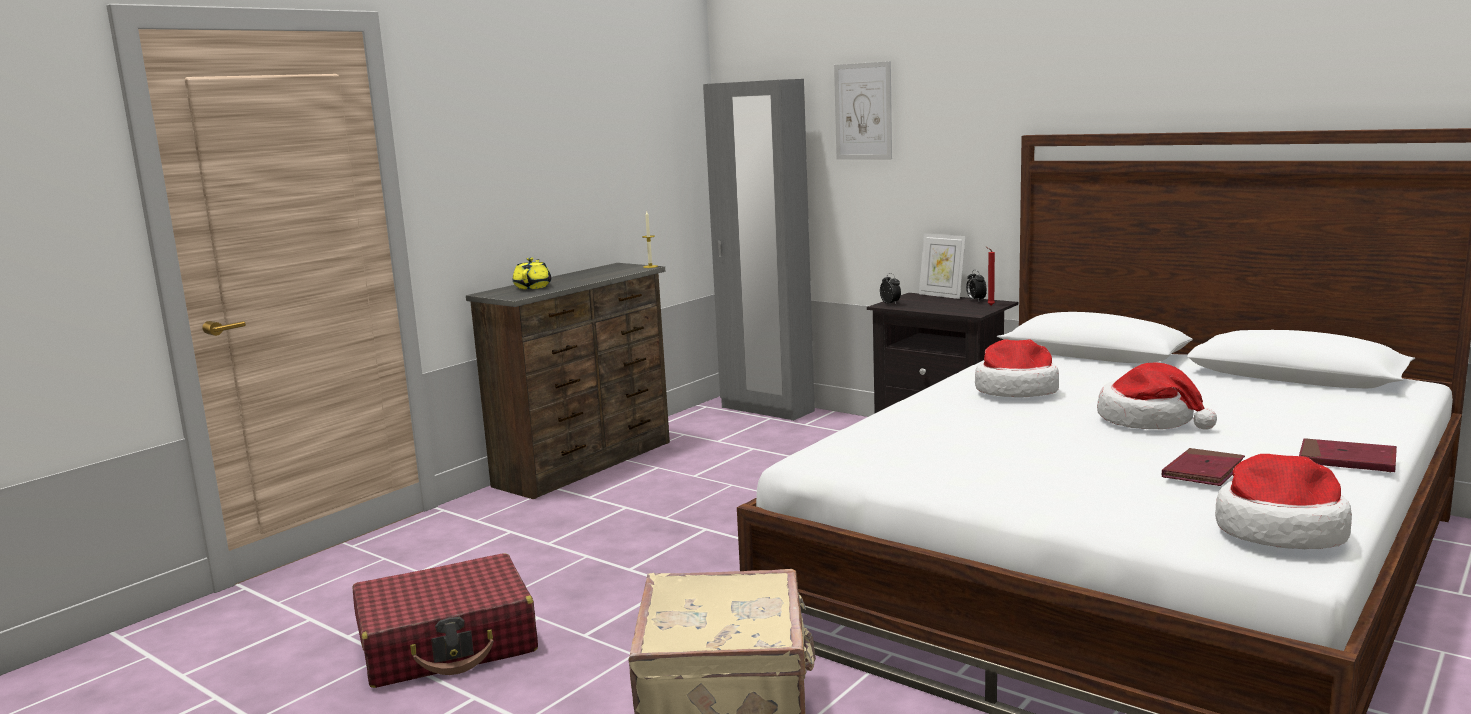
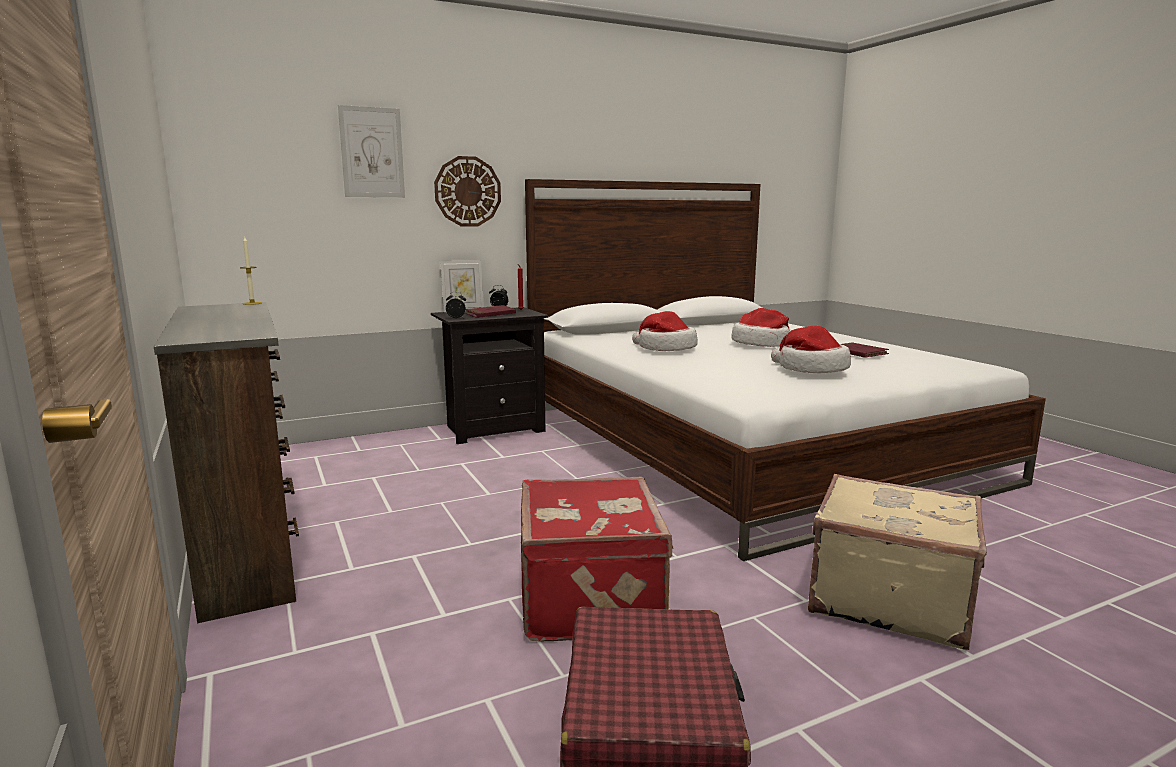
camera: 65 degrees left, 0 degrees up
yellow teapot [513,258,551,289] -> none
grey wardrobe [703,79,815,421] -> none
hat [1215,454,1352,549] -> hat moved to [771,326,851,373]
red book [1299,438,1397,472] -> red book moved to [465,305,516,318]
none -> wall clock [434,156,501,227]
none -> red suitcase [521,477,674,641]

